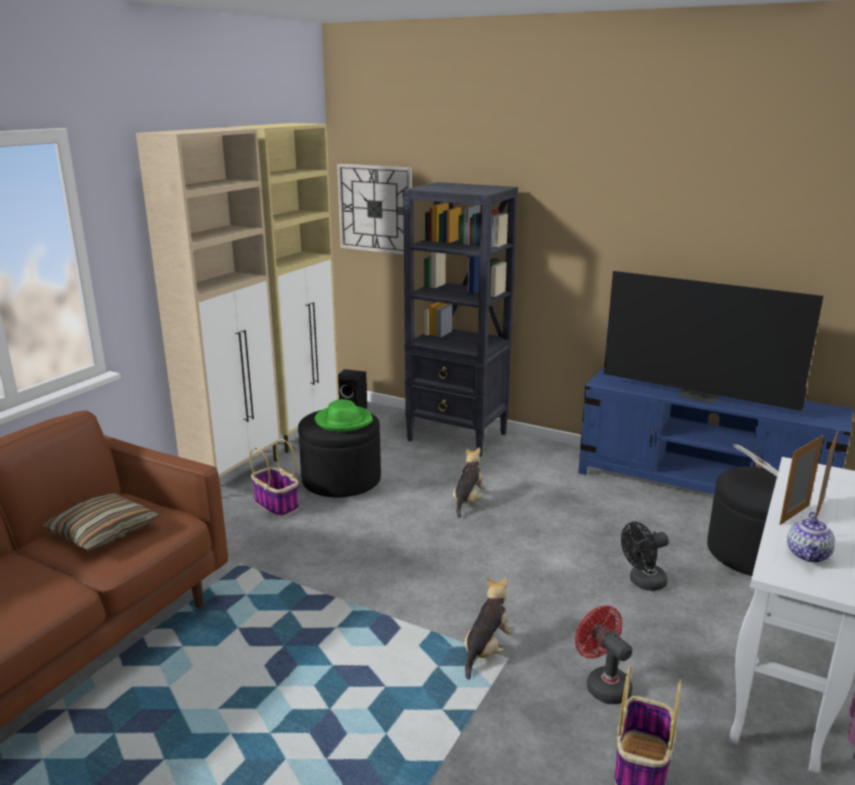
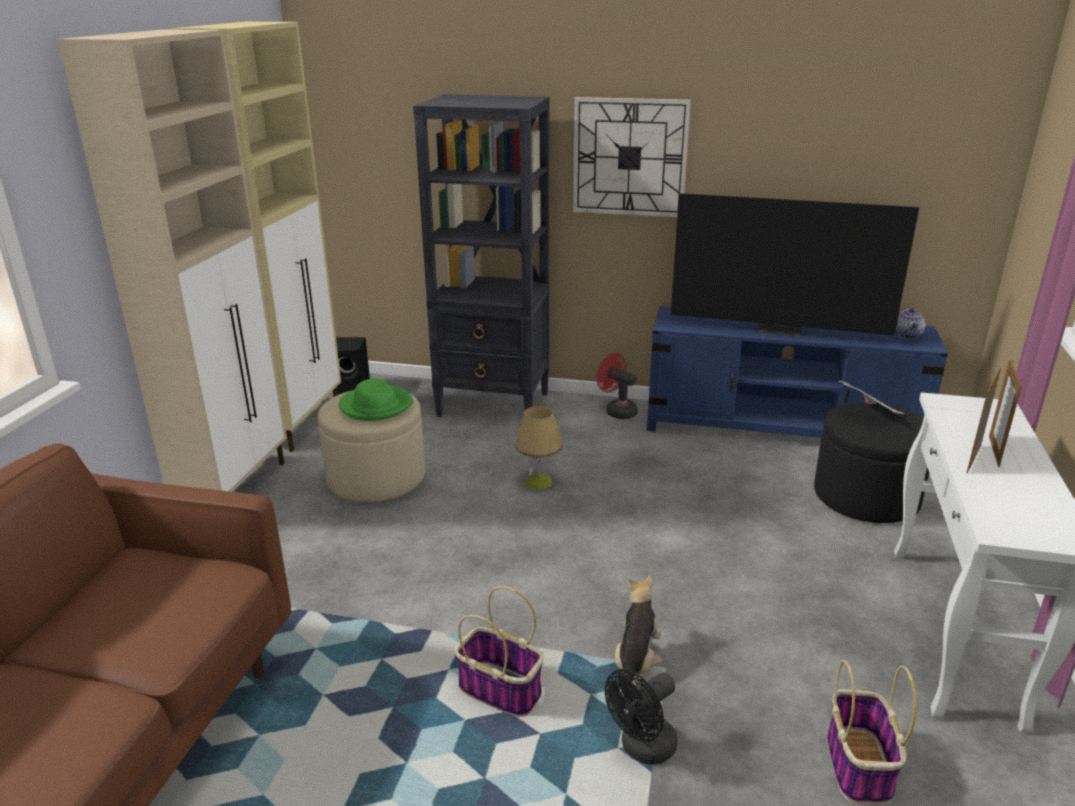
camera: 15 degrees left, 5 degrees up
pillow [42,493,160,551] -> none
basket [250,439,299,517] -> basket moved to [454,586,544,717]
black ottoman [298,410,381,497] -> beige ottoman [318,391,425,502]
wall clock [337,164,412,255] -> wall clock moved to [573,97,691,217]
plush toy [453,448,486,518] -> table lamp [515,406,563,490]
red fan [575,606,633,704] -> red fan moved to [597,353,638,419]
black fan [621,522,669,591] -> black fan moved to [605,669,678,765]
teapot [787,512,835,563] -> teapot moved to [896,307,926,339]

